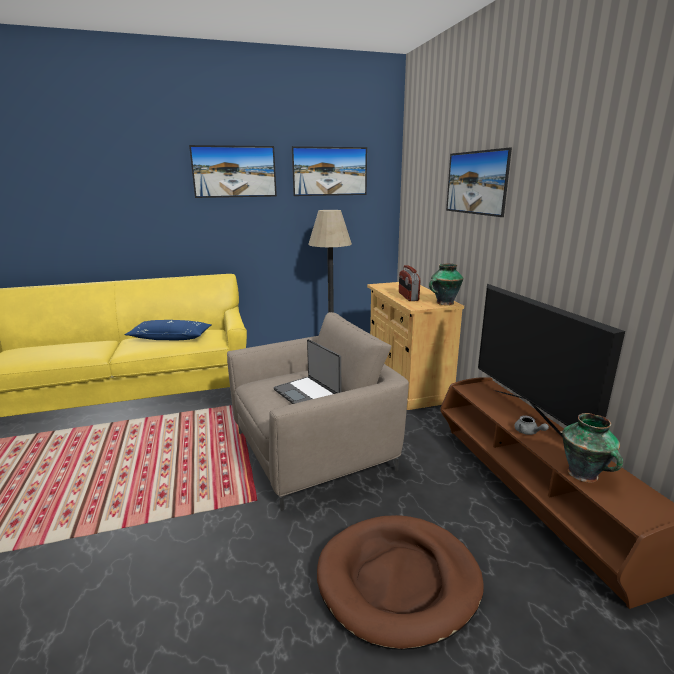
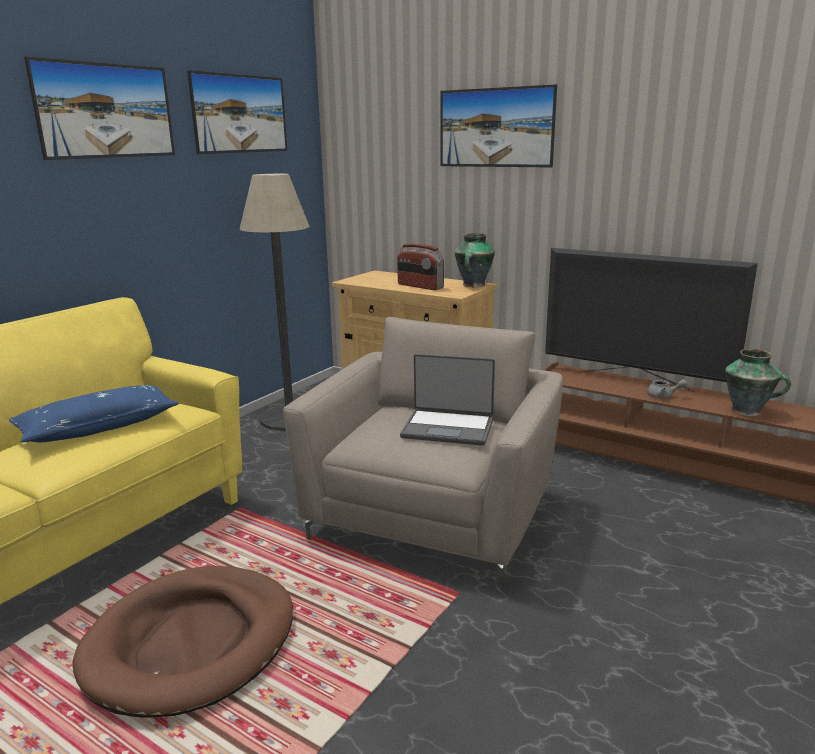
camera: 40 degrees left, 0 degrees up
brown dog bed [317,515,484,650] -> brown dog bed moved to [73,566,293,718]

